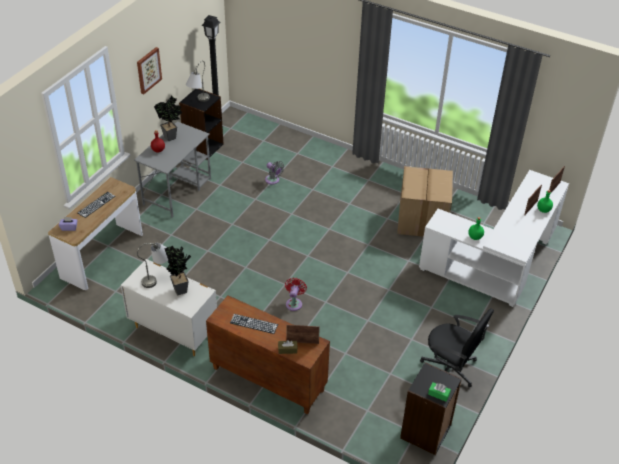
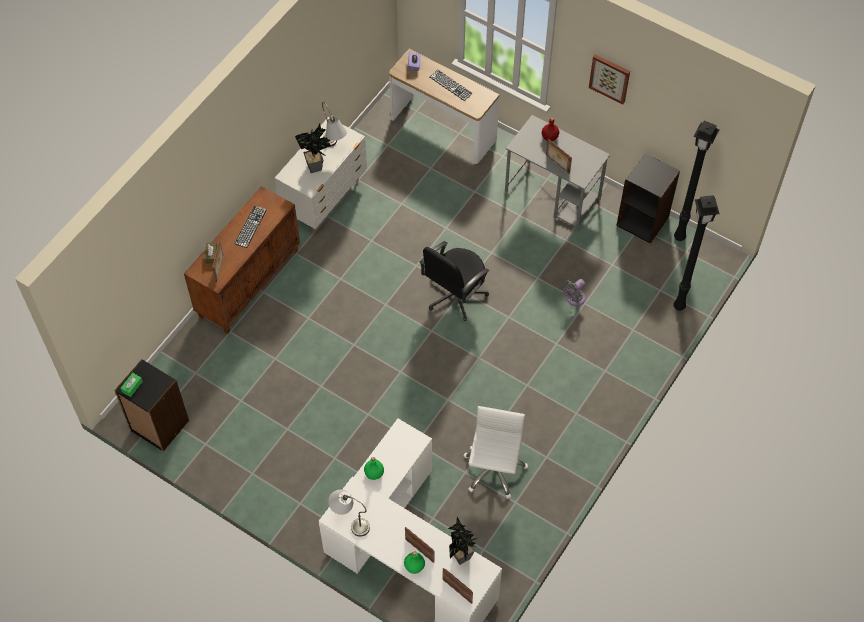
camera: 95 degrees right, 15 degrees up
potted plant [154,95,182,141] -> potted plant moved to [448,517,477,565]
grey table lamp [186,61,210,102] -> grey table lamp moved to [328,490,370,537]
red fan [285,278,307,311] -> none
cardboard box [397,166,453,237] -> white office chair [464,406,528,499]
black office chair [420,308,494,387] -> black office chair moved to [420,241,489,321]
none -> picture frame [546,139,572,174]
none -> black floor lamp [673,195,720,311]

